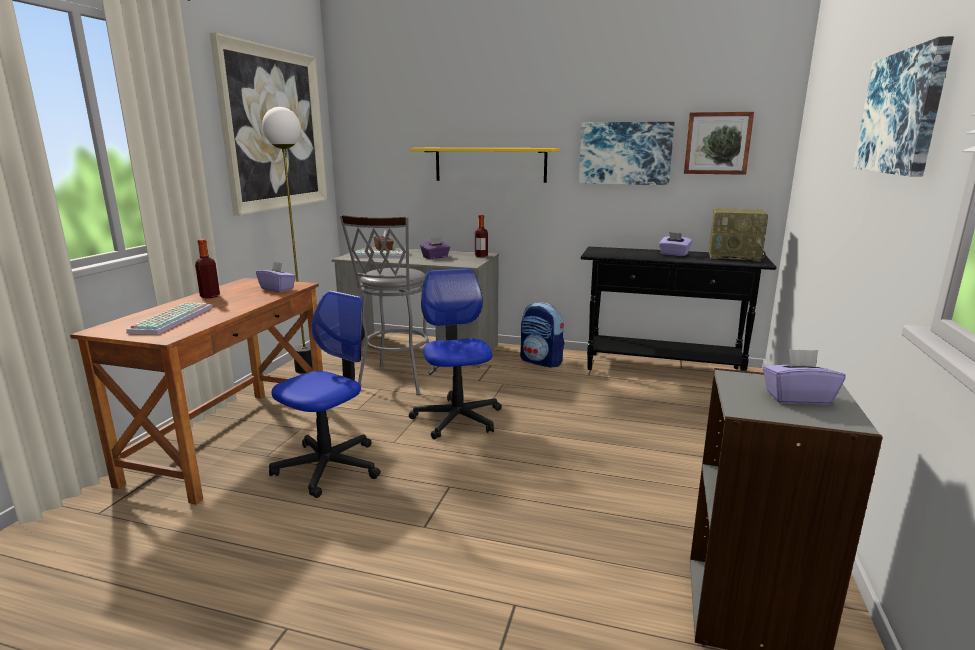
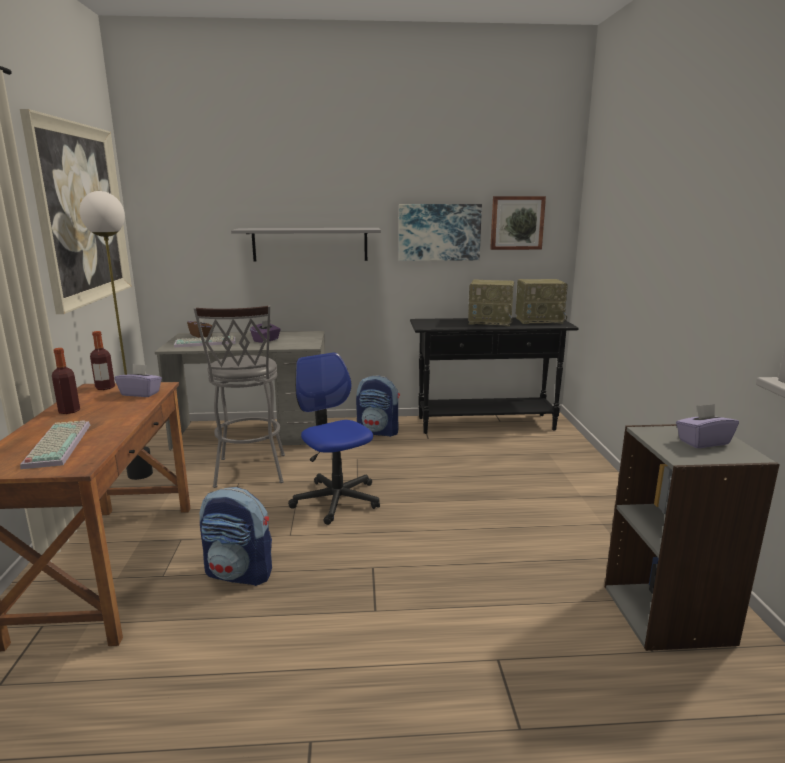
camera: 20 degrees left, 0 degrees up
office chair [269,290,381,498] -> backpack [200,487,272,586]
yellow shelf [409,148,560,183] -> grey shelf [231,228,381,262]
bottle [475,215,488,257] -> bottle moved to [90,331,115,390]
purple tissue box [659,232,692,256] -> radio [468,280,514,326]
picture [853,36,954,177] -> none

